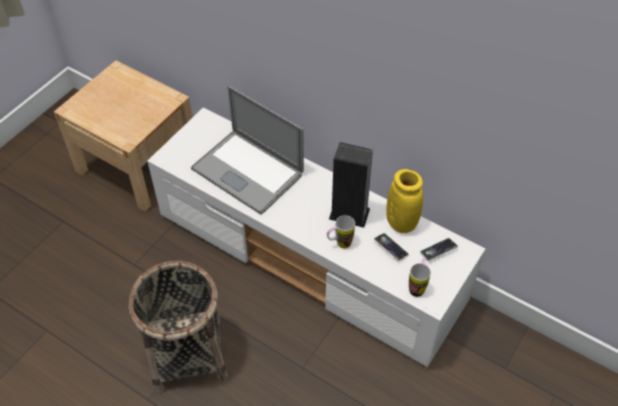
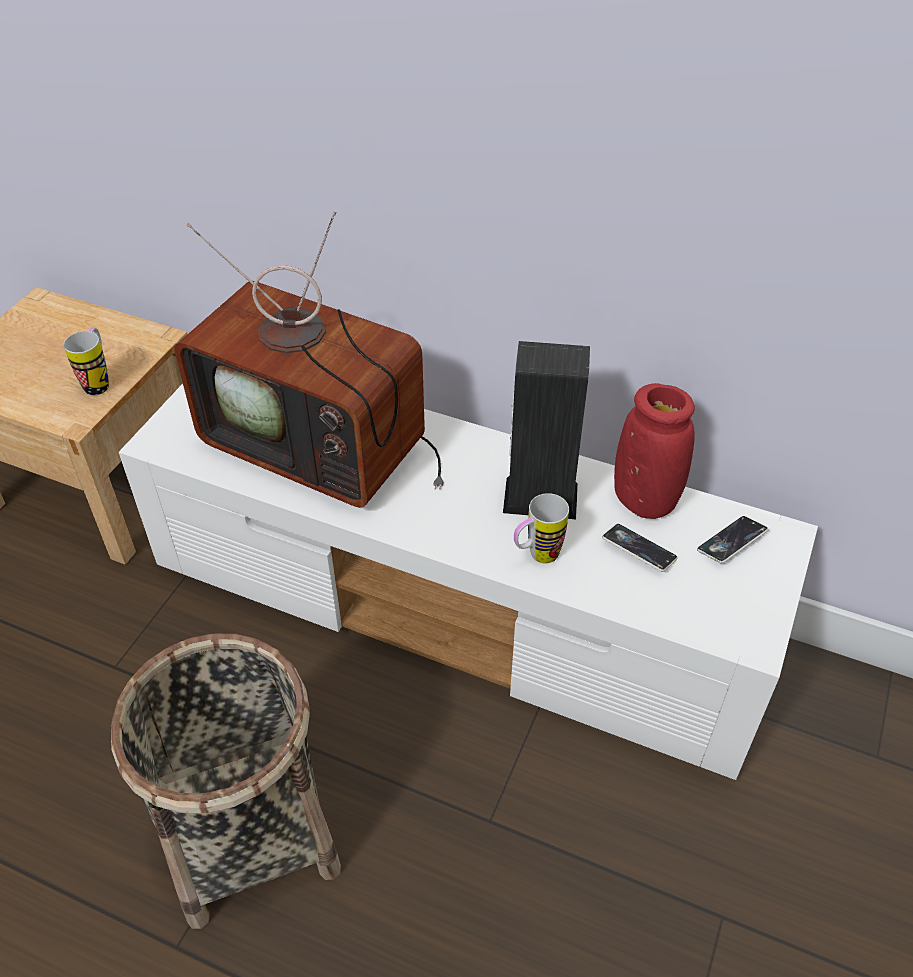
camera: 10 degrees left, 5 degrees down
laptop [191,86,304,215] -> television [174,210,443,508]
yellow vase [387,169,423,233] -> red vase [614,383,695,519]
mug [409,259,431,297] -> mug moved to [64,328,109,395]

